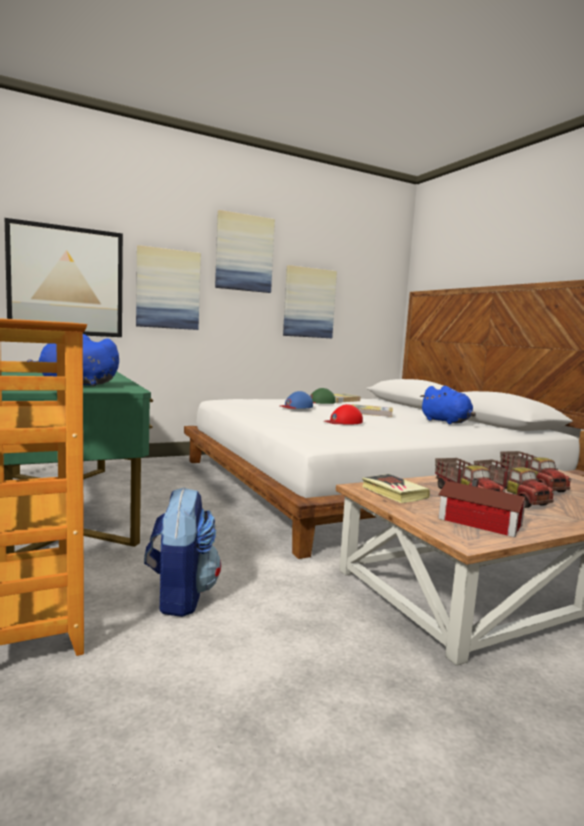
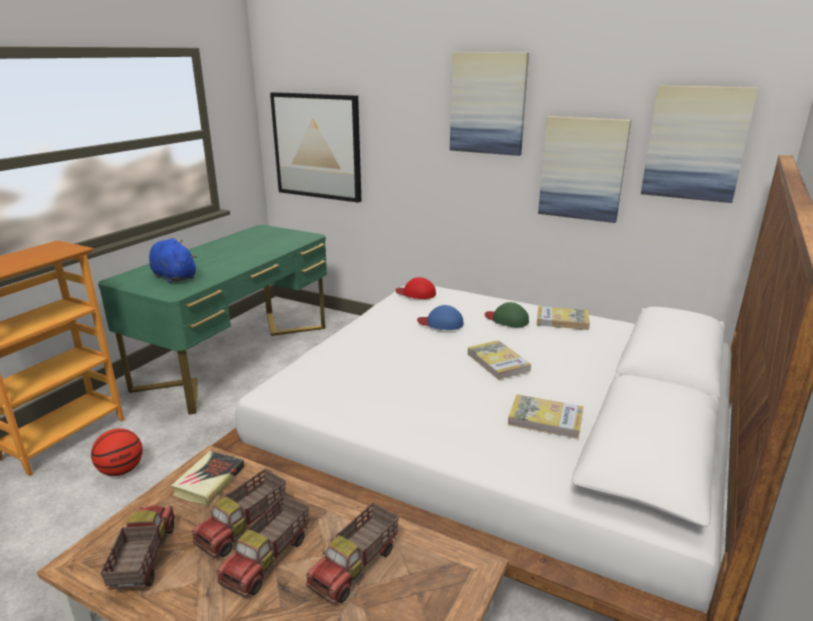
camera: 55 degrees right, 15 degrees up
picture [136,245,201,330] -> picture moved to [641,85,758,203]
backpack [144,487,221,617] -> basketball [91,429,143,476]
red cap [324,404,363,425] -> red cap moved to [395,277,436,299]
blue plush toy [420,386,476,424] -> book [508,394,583,439]
toy house [438,479,528,537] -> toy truck [100,506,175,590]

